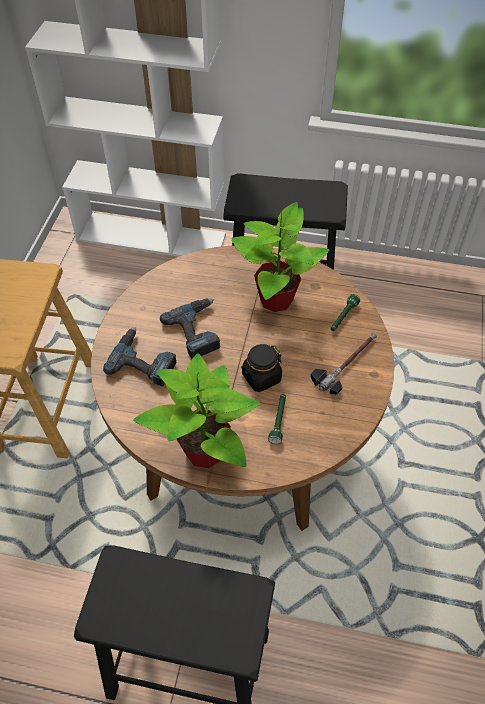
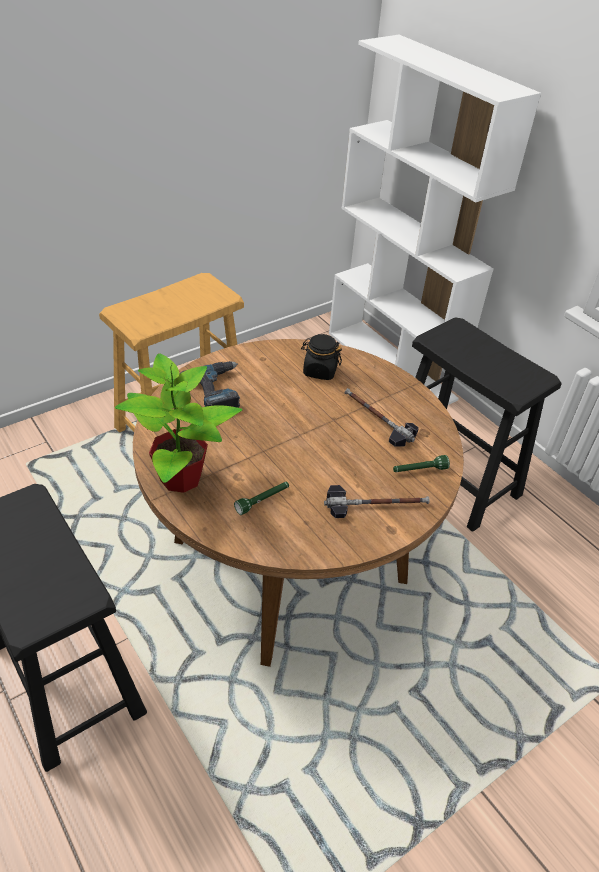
camera: 40 degrees right, 10 degrees down
power drill [160,298,221,359] -> none
potted plant [232,202,329,312] -> hammer [345,388,419,446]
black jar [241,344,282,392] -> black jar moved to [301,334,342,380]

